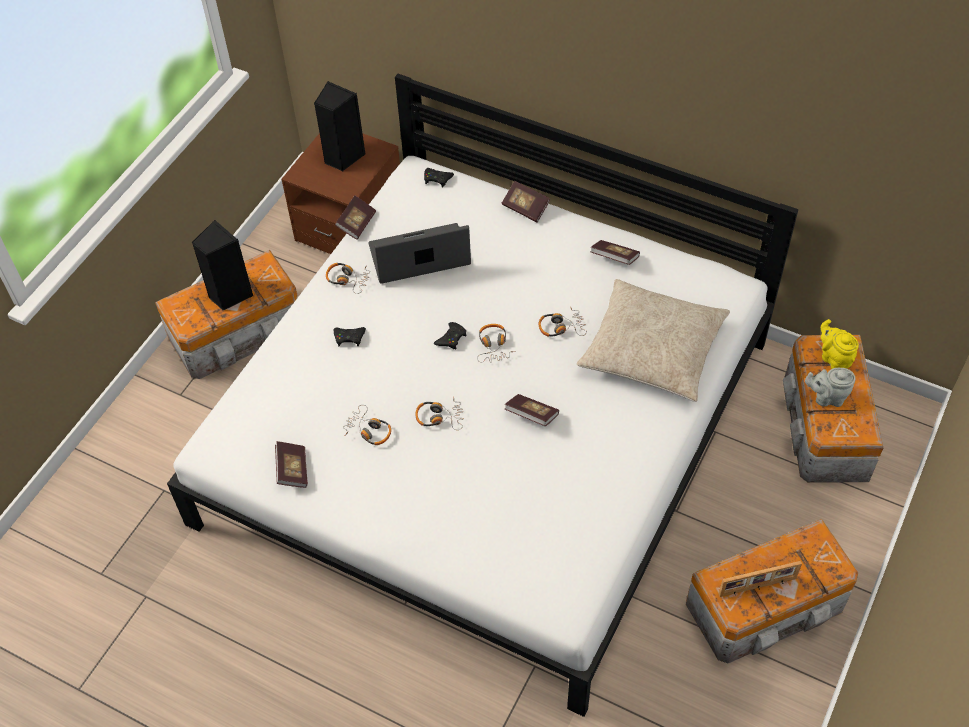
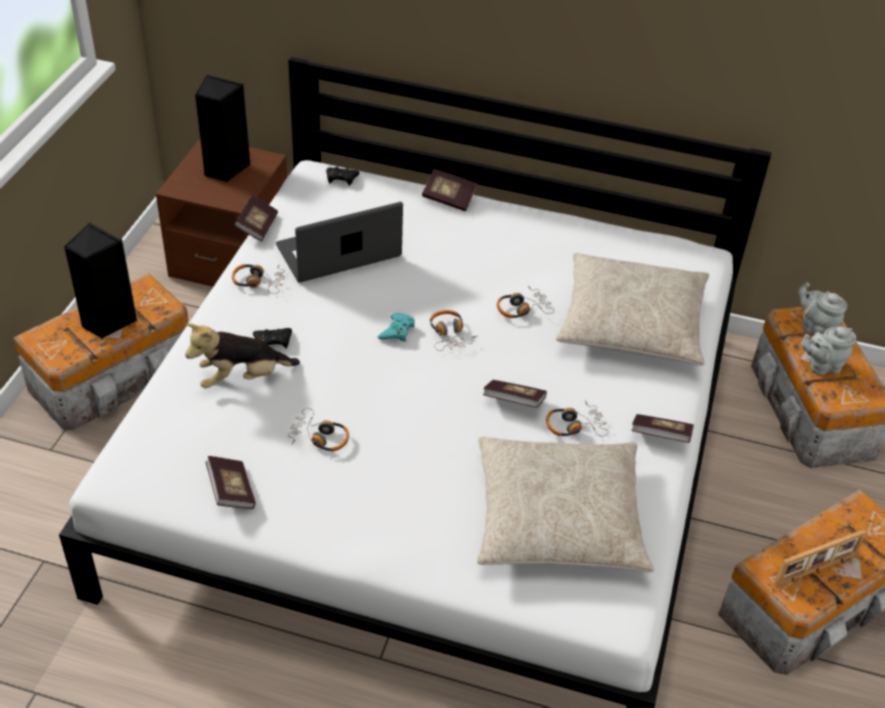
camera: 15 degrees left, 10 degrees down
headphones [415,396,464,430] -> headphones moved to [546,400,609,437]
black game controller [434,322,467,350] -> turquoise game controller [378,313,415,342]
book [590,240,640,265] -> book moved to [632,414,694,443]
yellow teapot [821,319,859,369] -> grey teapot [798,282,847,335]
none -> plush toy [185,323,300,388]
none -> beige pillow [477,437,654,572]

